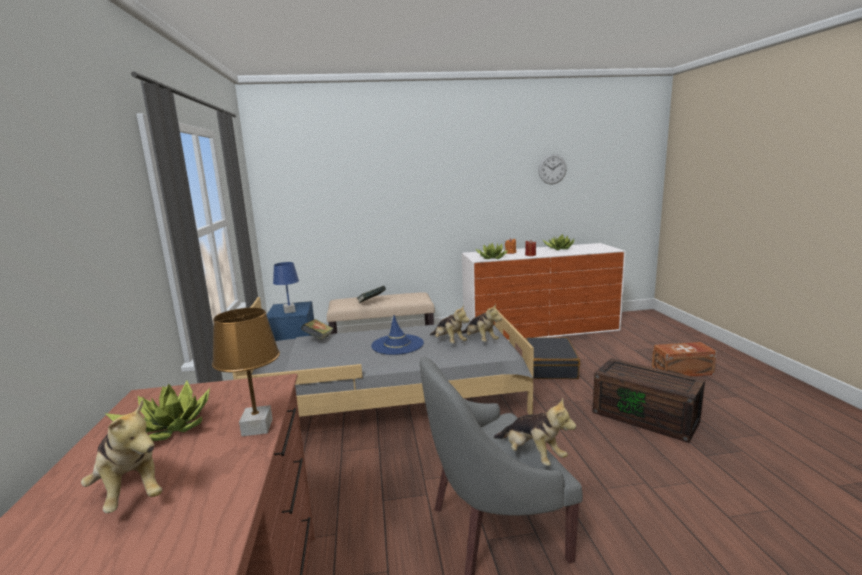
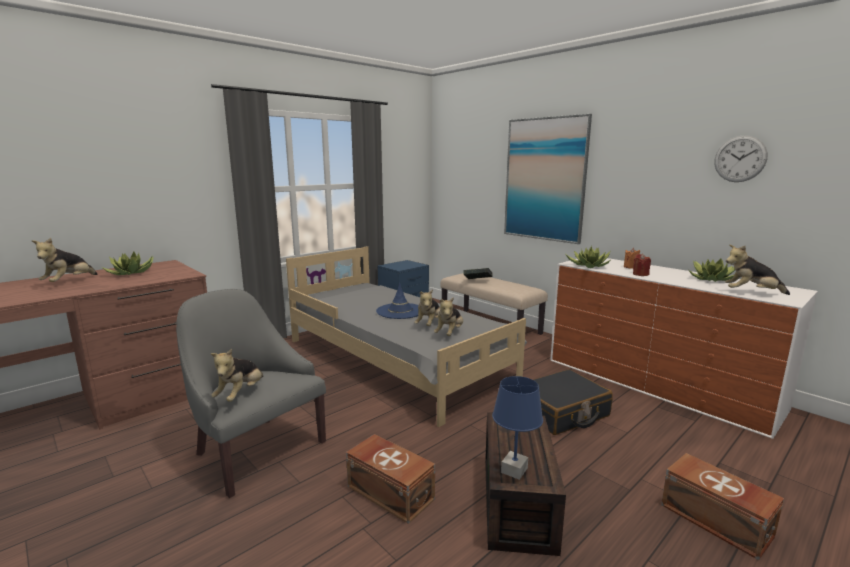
camera: 55 degrees right, 0 degrees up
brown table lamp [212,308,280,436] -> none
blue table lamp [273,262,299,314] -> blue table lamp moved to [492,376,543,480]
book [301,319,334,340] -> none
none -> brown storage box [346,434,435,524]
none -> picture [504,114,592,244]
none -> plush toy [725,244,790,295]

